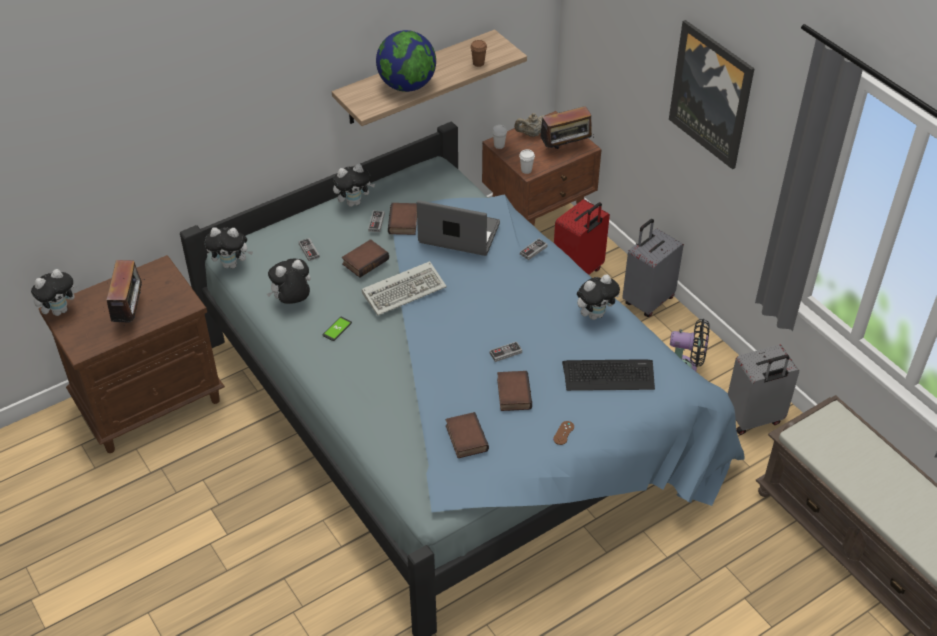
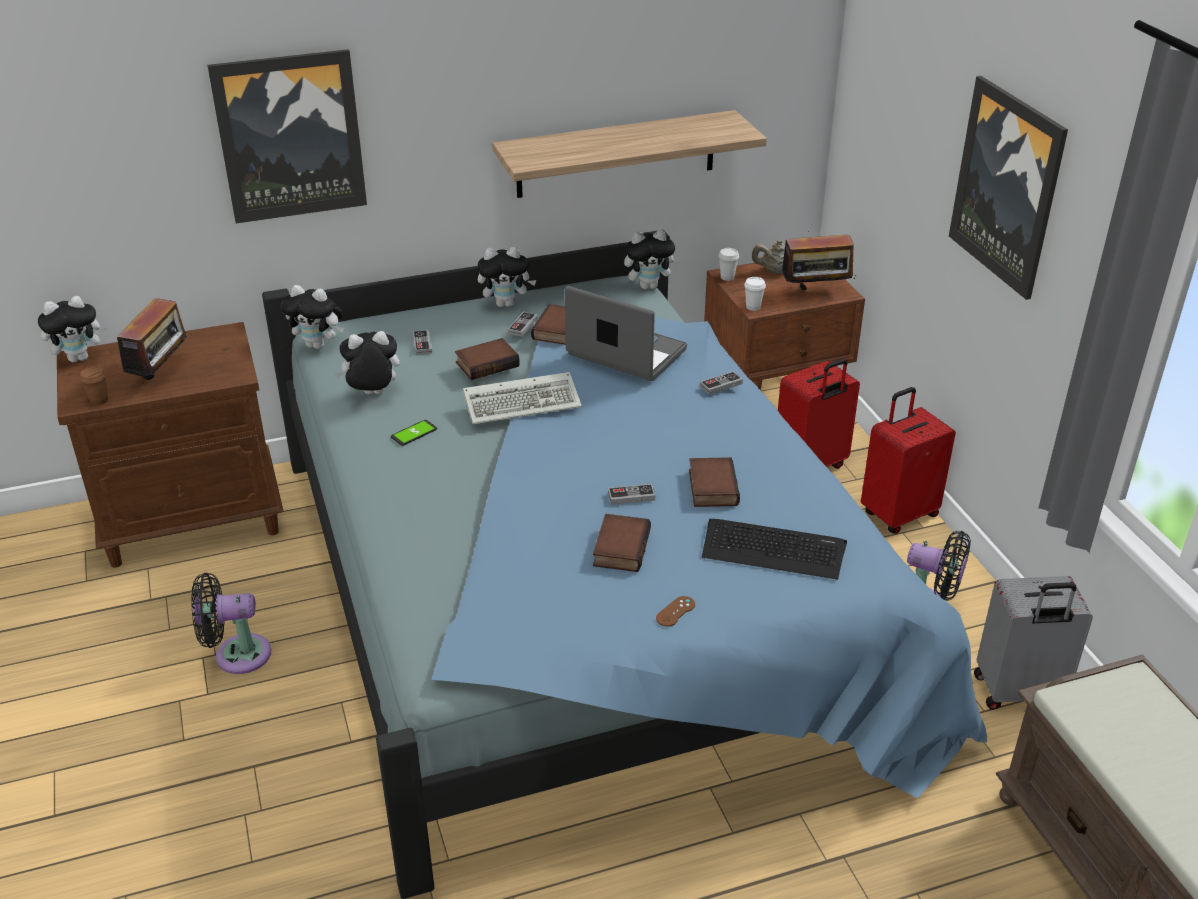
camera: 15 degrees right, 10 degrees down
globe [376,30,436,92] -> none
book [446,412,489,458] -> book moved to [689,457,740,507]
brown cup [470,40,487,67] -> brown cup moved to [80,366,108,405]
plush toy [577,274,620,320] -> plush toy moved to [624,230,680,290]
grey suitcase [622,219,684,317] -> red suitcase [861,387,956,534]
none -> black fan [191,573,271,674]
none -> picture [207,49,367,223]

